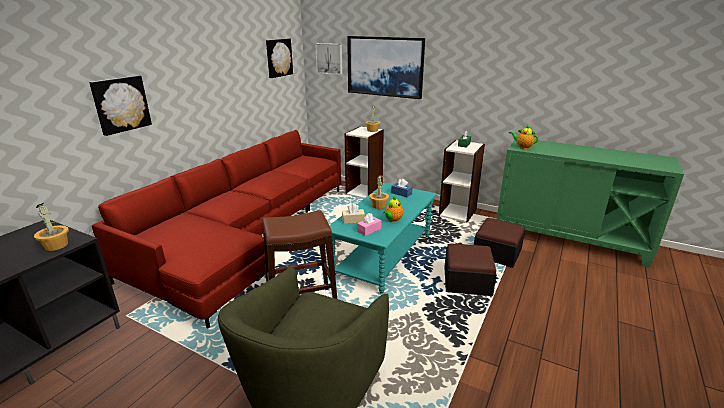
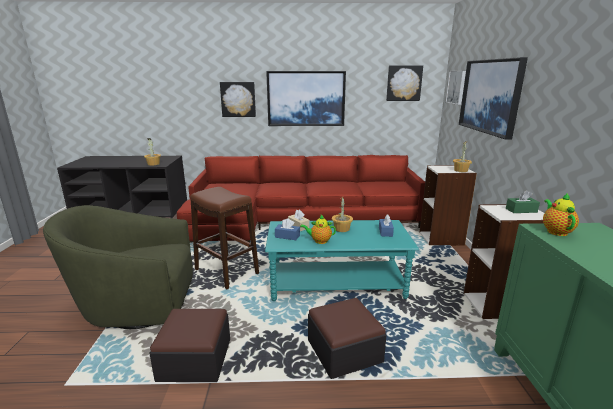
camera: 60 degrees right, 5 degrees down
pink tissue box [357,213,381,236] -> blue tissue box [275,218,300,240]
ottoman [474,218,525,268] -> ottoman moved to [150,309,230,382]
none -> picture [266,71,346,126]

